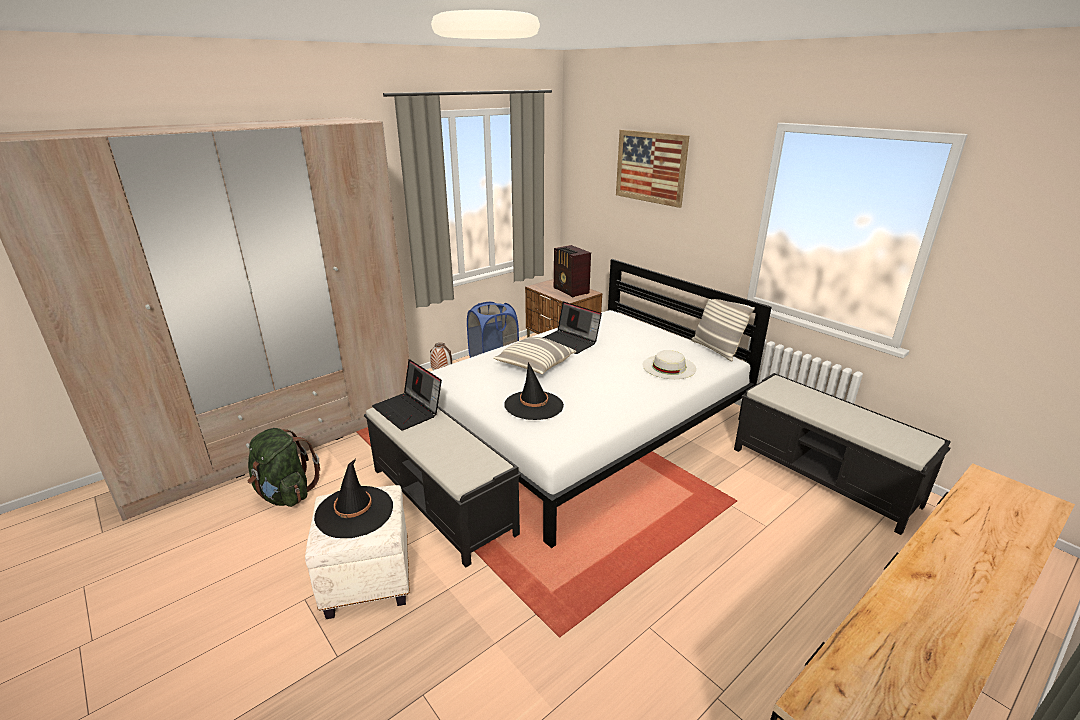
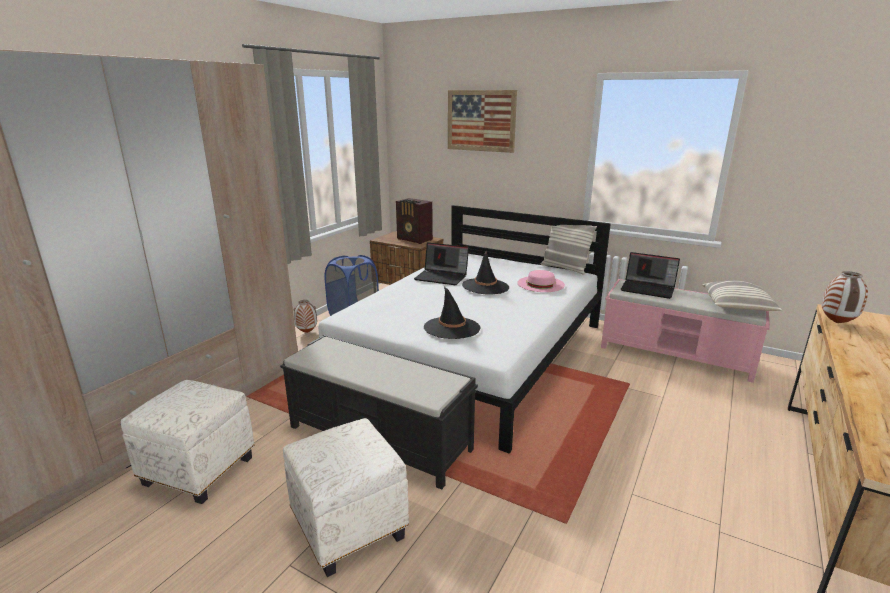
camera: 20 degrees left, 5 degrees down
green backpack [248,428,320,507] -> white ottoman [121,380,254,504]
black hat [314,459,393,538] -> black hat moved to [462,251,509,295]
laptop [372,359,442,431] -> laptop moved to [621,252,680,299]
pillow [493,337,576,374] -> pillow moved to [702,280,782,311]
white hat [642,350,696,379] -> pink hat [517,270,565,292]
black bench [734,373,951,535] -> pink bench [601,279,770,383]
none -> vase [822,271,868,323]

